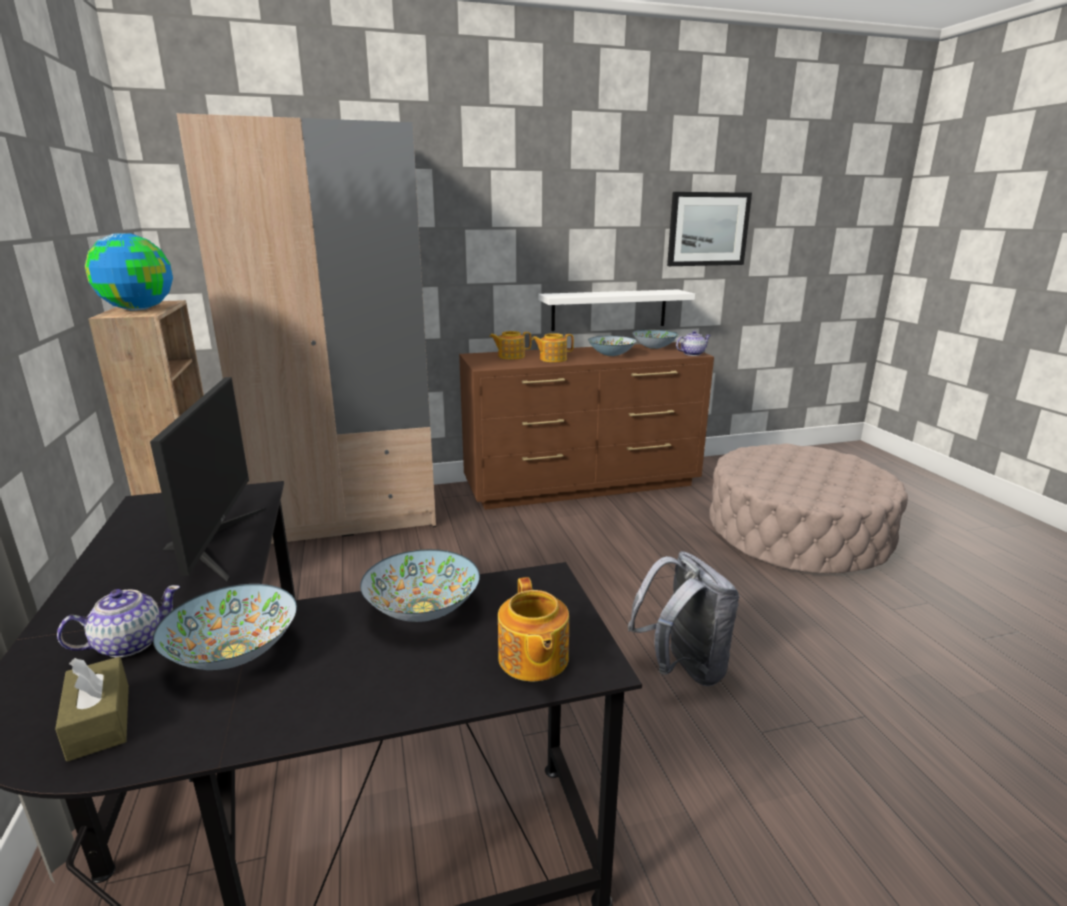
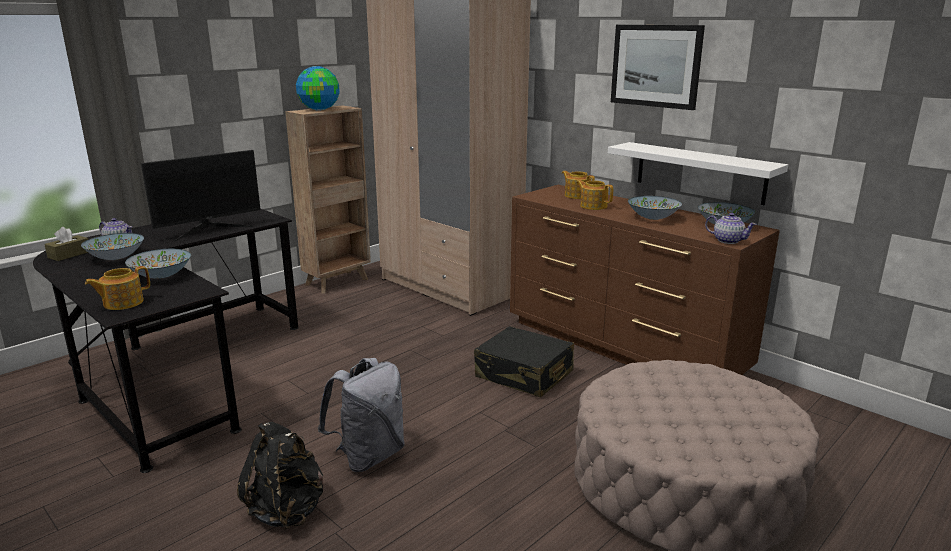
camera: 60 degrees right, 0 degrees up
picture [667,192,752,266] -> picture moved to [611,25,705,110]
none -> black backpack [237,422,323,529]
none -> black suitcase [474,326,574,397]

